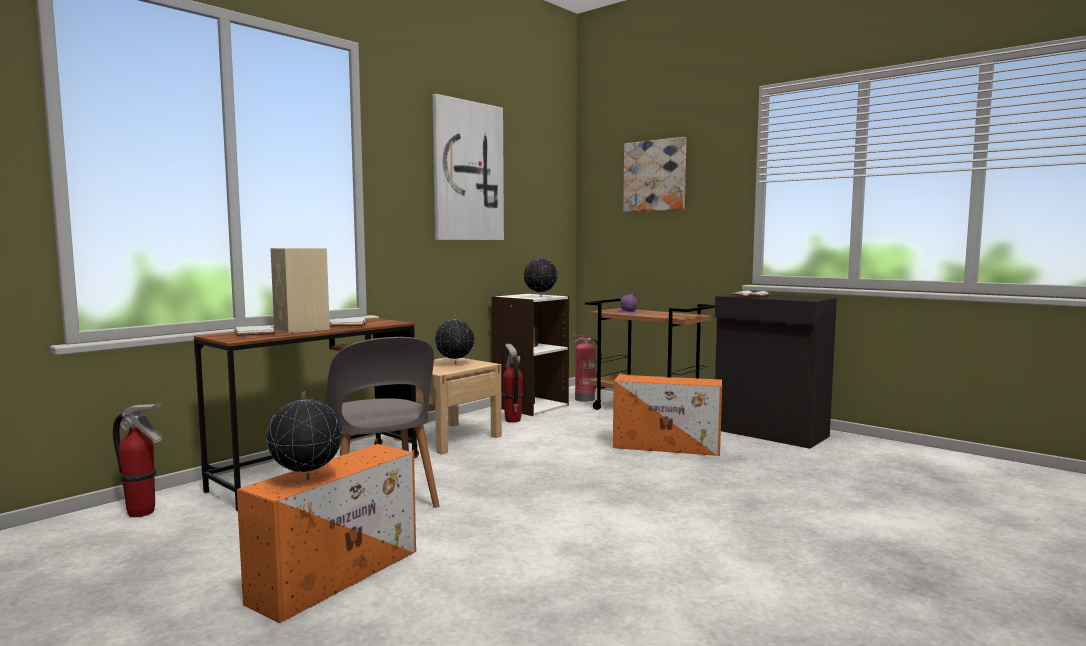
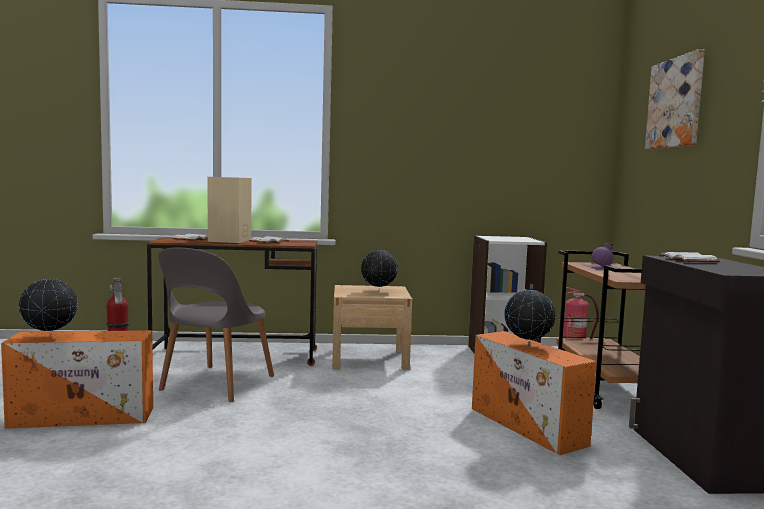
camera: 45 degrees right, 0 degrees up
picture [432,94,504,240] -> none
fire extinguisher [503,344,523,423] -> none
globe [523,254,557,297] -> globe moved to [504,284,556,346]

